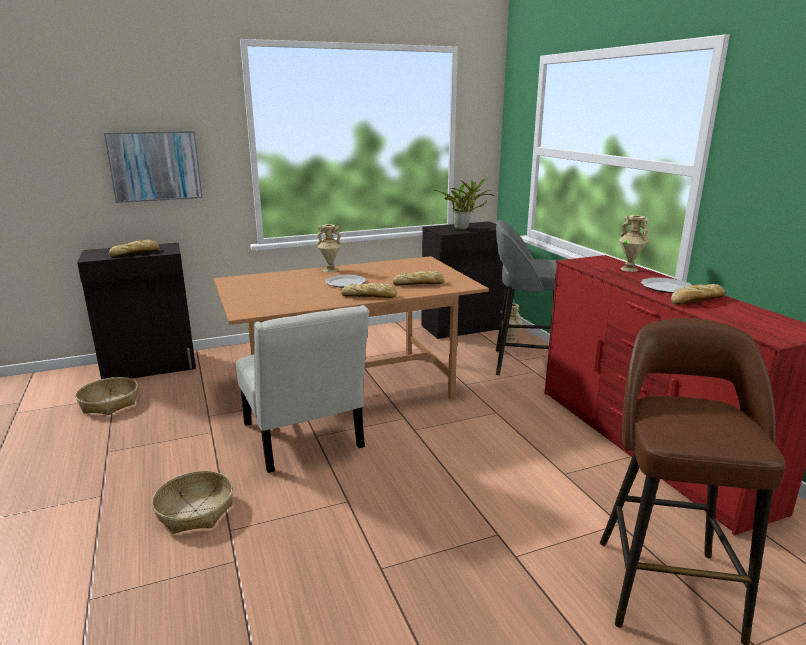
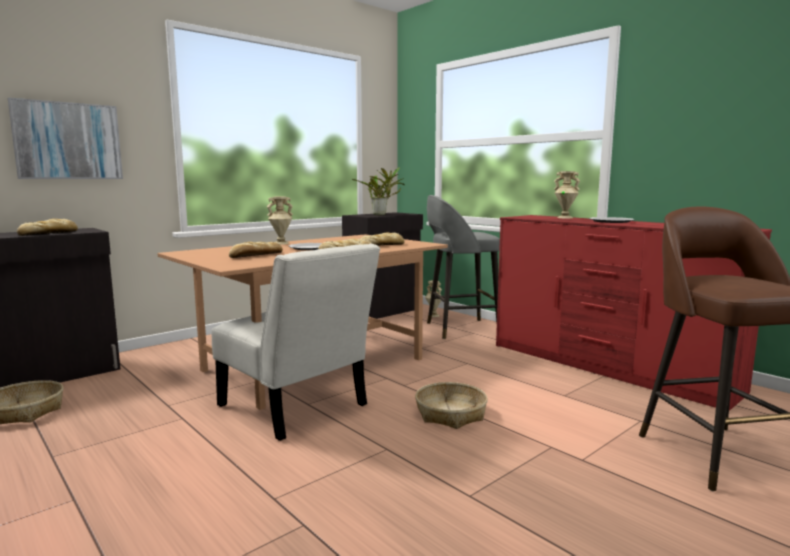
camera: 20 degrees left, 10 degrees down
basket [152,471,233,534] -> basket moved to [415,382,488,429]
bread [671,284,725,305] -> bread moved to [229,242,283,258]

